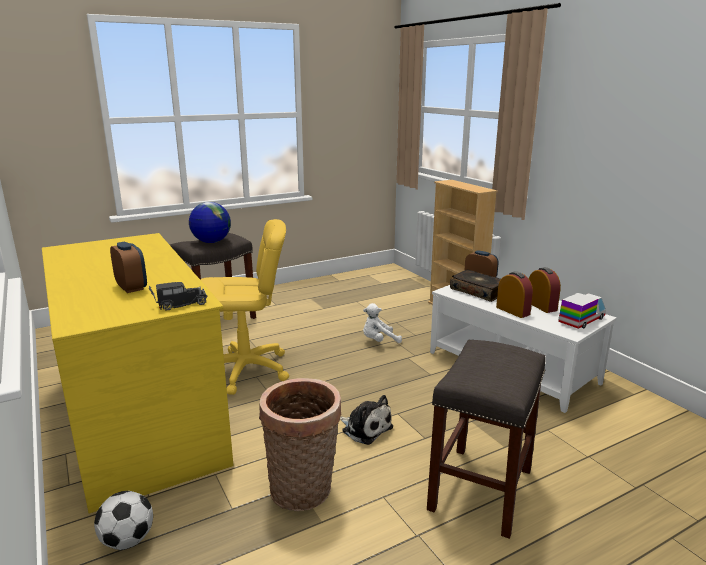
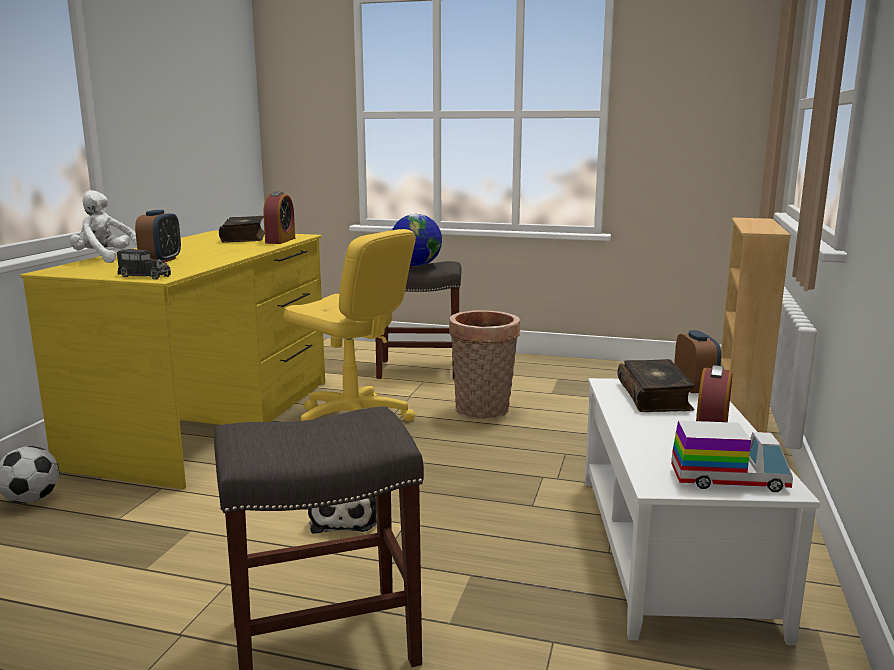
camera: 45 degrees right, 5 degrees down
basket [259,378,342,511] -> basket moved to [449,310,520,419]
white plush toy [363,303,402,343] -> white plush toy moved to [70,190,137,263]
alarm clock [496,271,533,318] -> alarm clock moved to [263,191,295,244]
none -> book [219,216,265,243]

